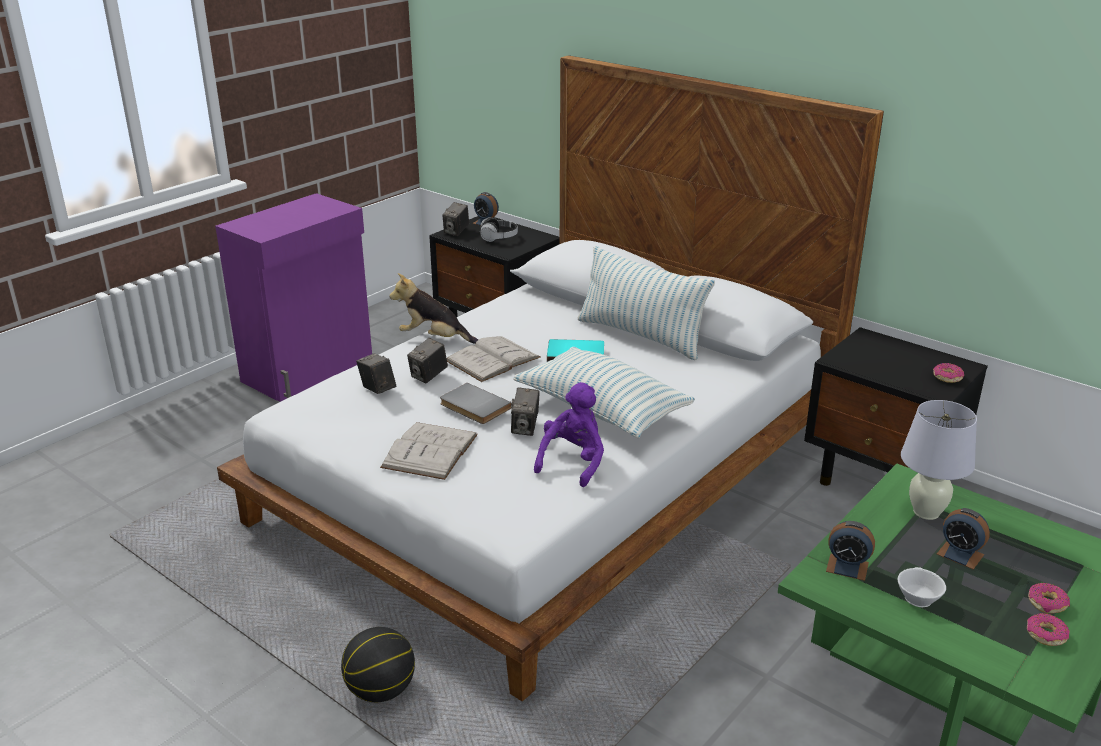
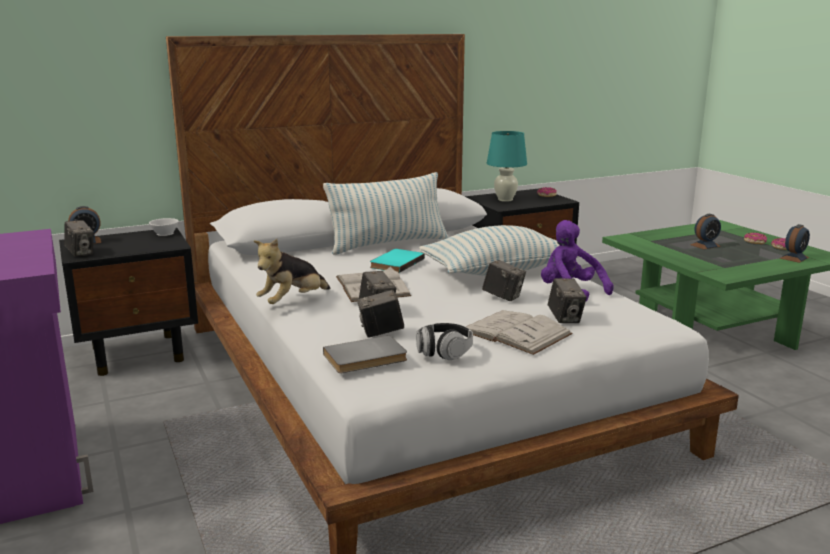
camera: 65 degrees left, 10 degrees down
basketball [341,627,415,702] -> none
grey book [440,383,512,424] -> grey book moved to [323,335,407,373]
headphones [480,217,518,242] -> headphones moved to [416,323,473,360]
alarm clock [826,521,875,581] -> alarm clock moved to [780,224,810,263]
white cup [898,567,946,607] -> white cup moved to [149,218,179,236]
white table lamp [901,400,977,520] -> none
none -> turquoise table lamp [487,131,527,202]
none -> camera [548,278,587,323]

